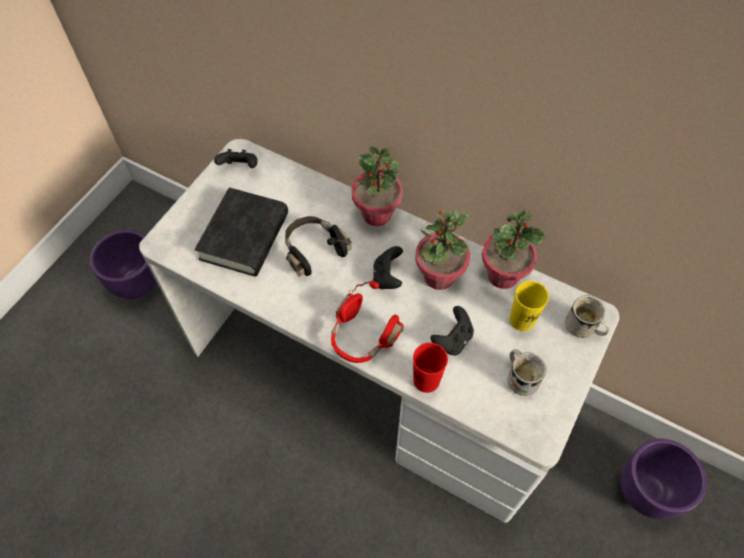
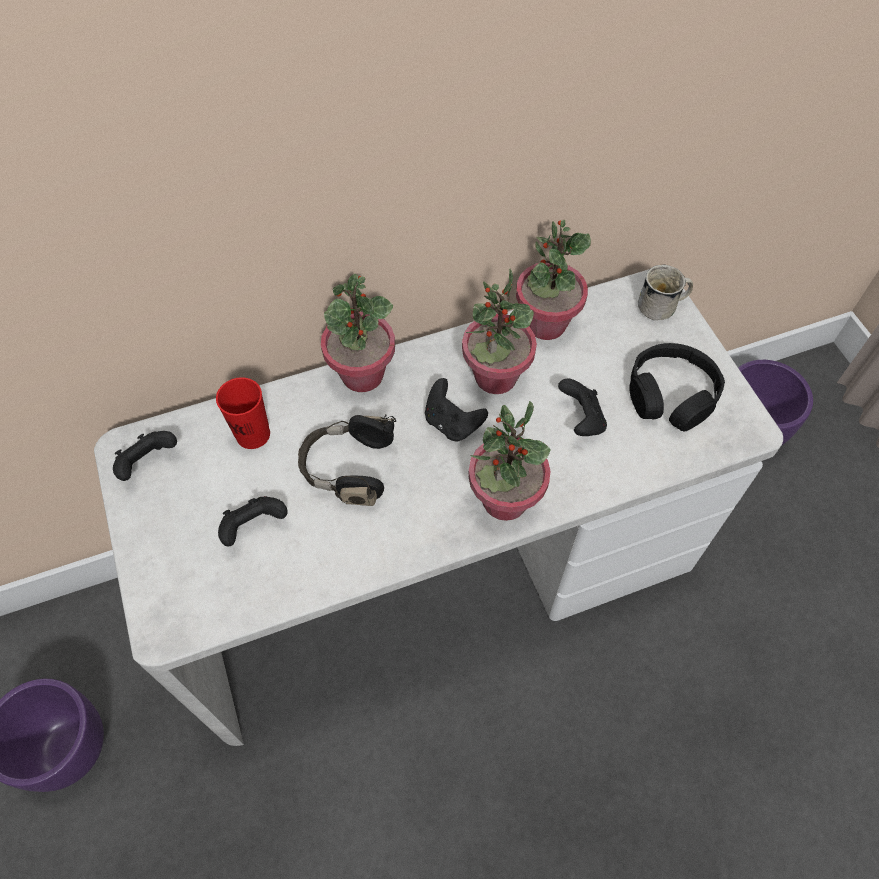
camera: 50 degrees left, 0 degrees up
black book [195,187,288,277] -> black game controller [218,496,288,546]
red headphones [331,281,404,363] -> potted plant [468,401,551,521]
red cup [413,343,448,393] -> red cup moved to [216,377,270,449]
white mug [507,349,546,396] -> black headphones [629,343,725,431]
yellow cup [510,281,549,331] -> none

